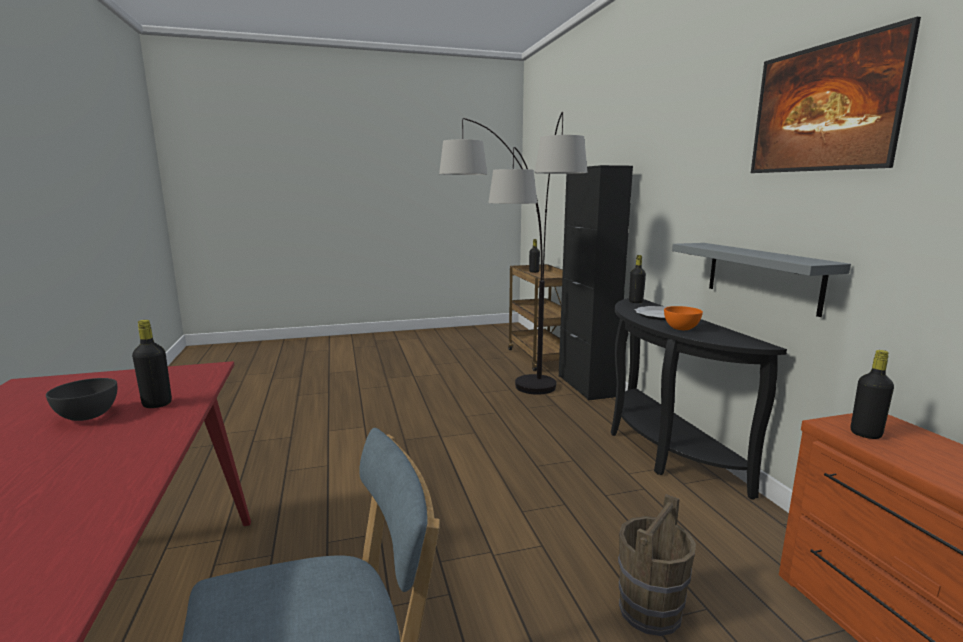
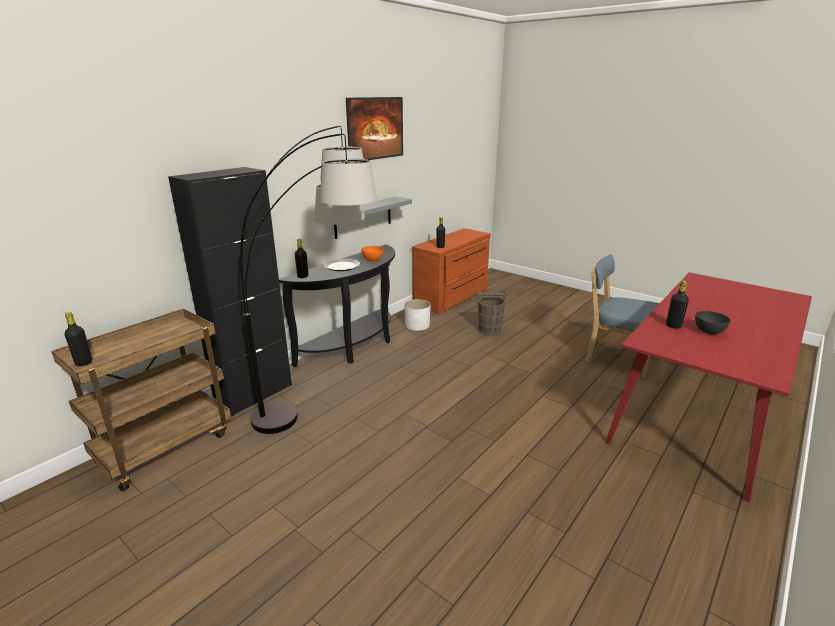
camera: 125 degrees left, 10 degrees up
none -> white planter [404,299,430,331]

